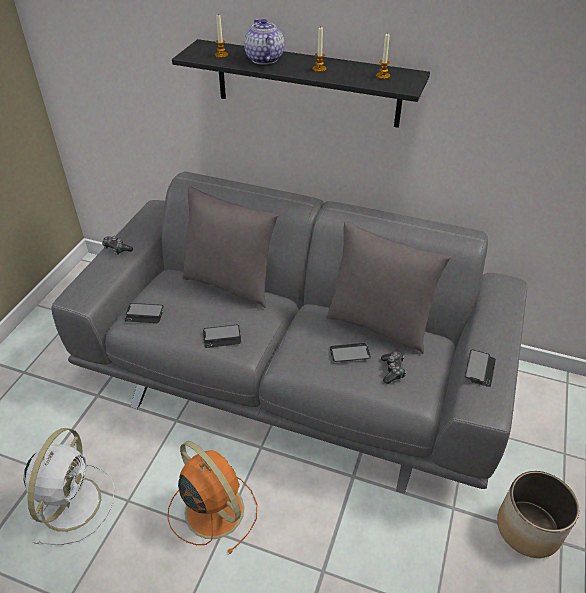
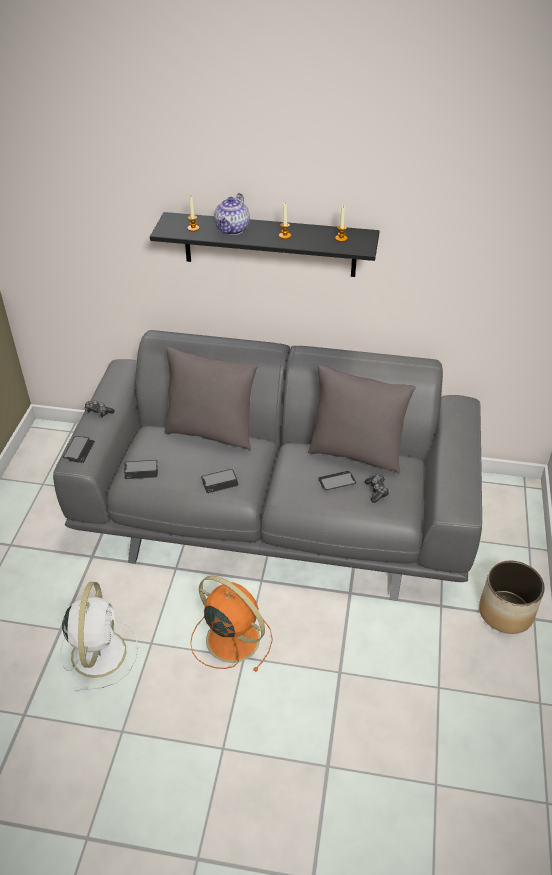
camera: 10 degrees left, 0 degrees up
teapot [244,19,284,65] -> teapot turned 135 degrees counterclockwise [214,193,250,235]
phone [465,350,496,387] -> phone moved to [63,436,95,463]

